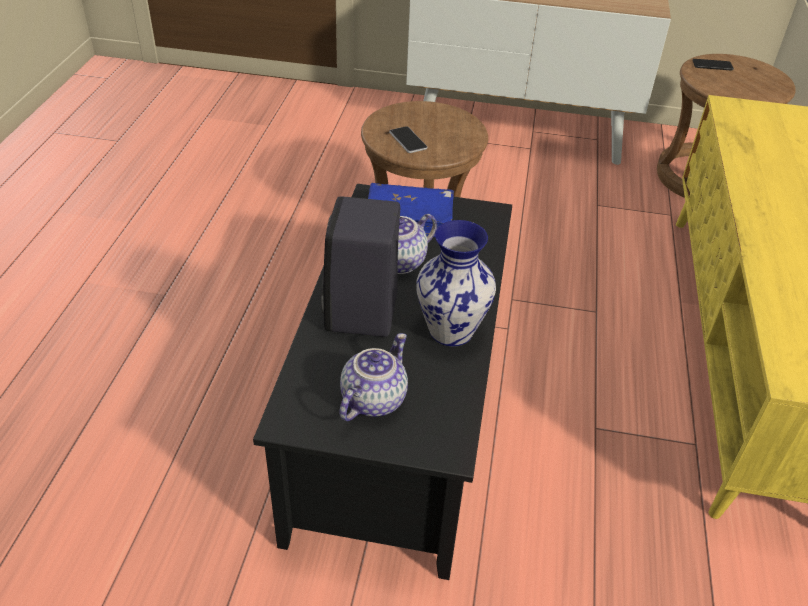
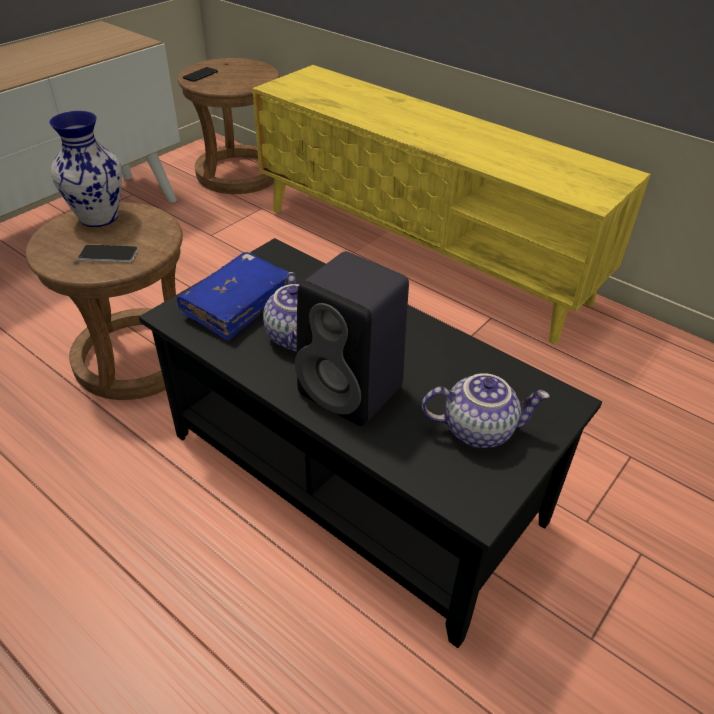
camera: 60 degrees left, 0 degrees up
teapot [339,333,408,421] -> teapot turned 120 degrees clockwise [422,373,550,448]
vase [416,220,496,346] -> vase moved to [49,111,122,227]

